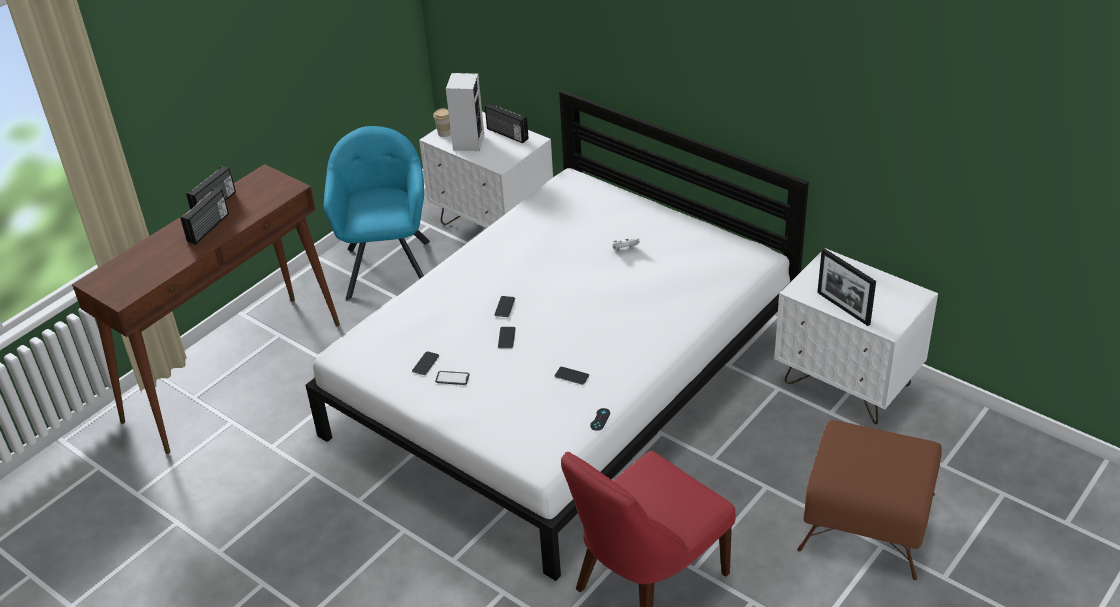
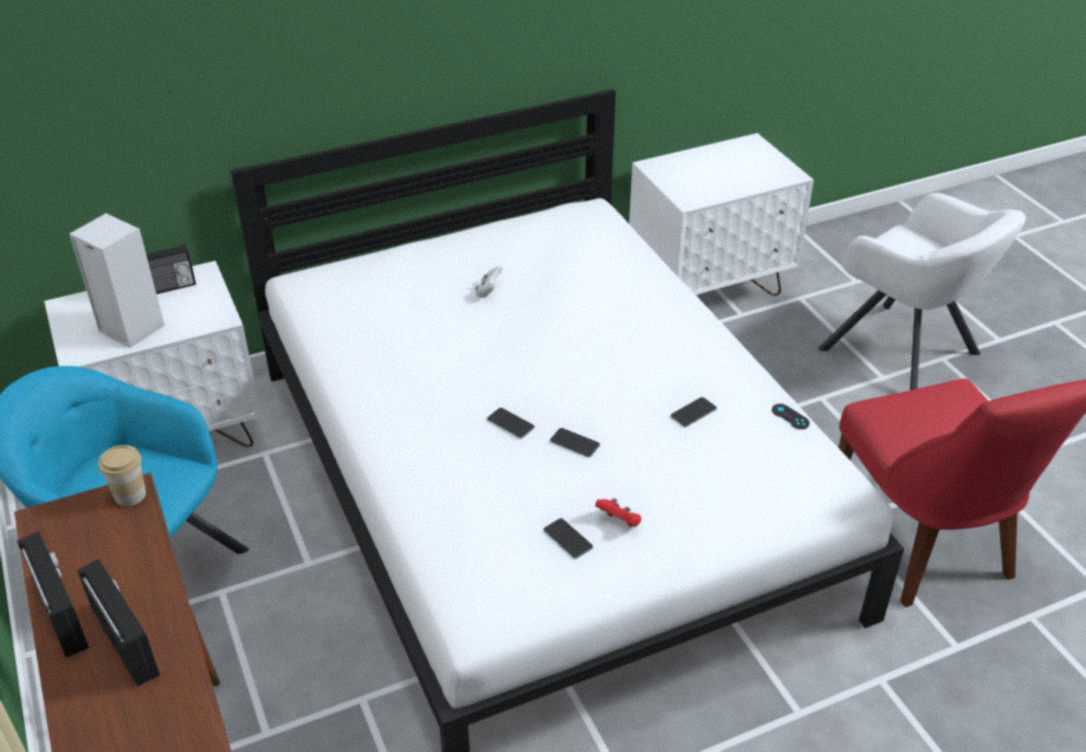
camera: 65 degrees left, 0 degrees up
cup [433,108,451,137] -> cup moved to [98,445,146,506]
phone [435,371,470,385] -> red game controller [595,498,641,527]
brown ottoman [797,420,942,580] -> white armchair [818,193,1026,390]
picture frame [817,248,876,326] -> none

